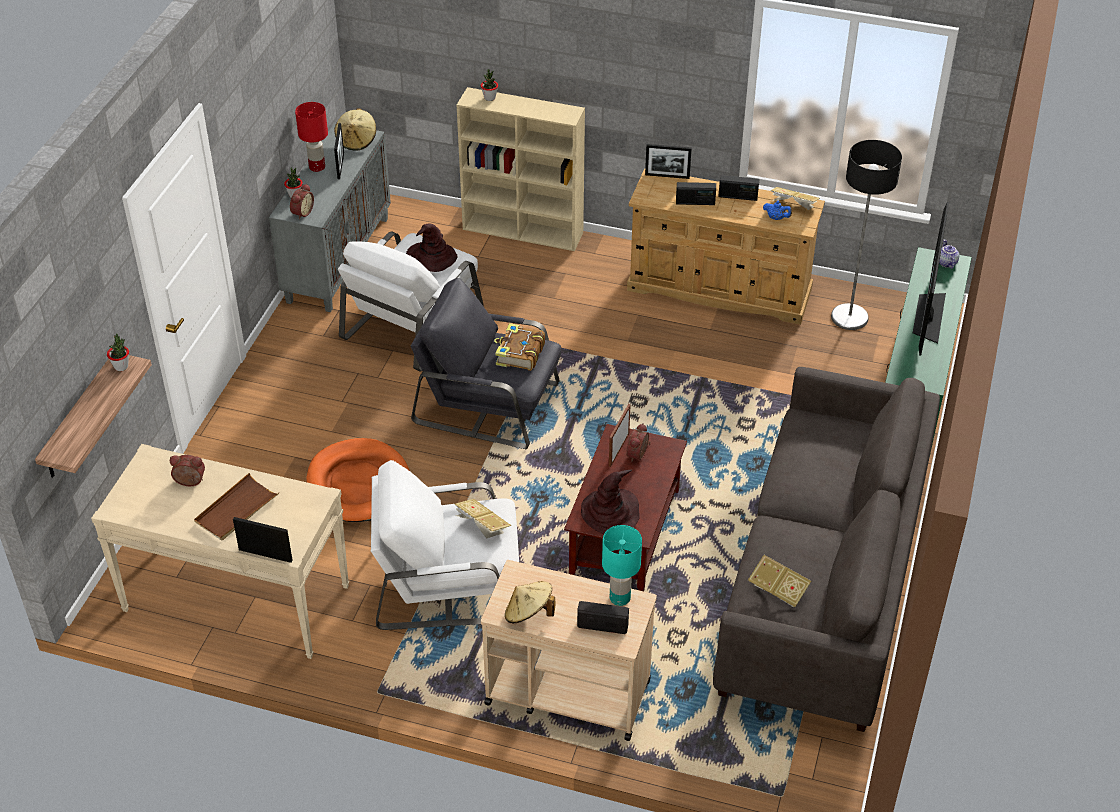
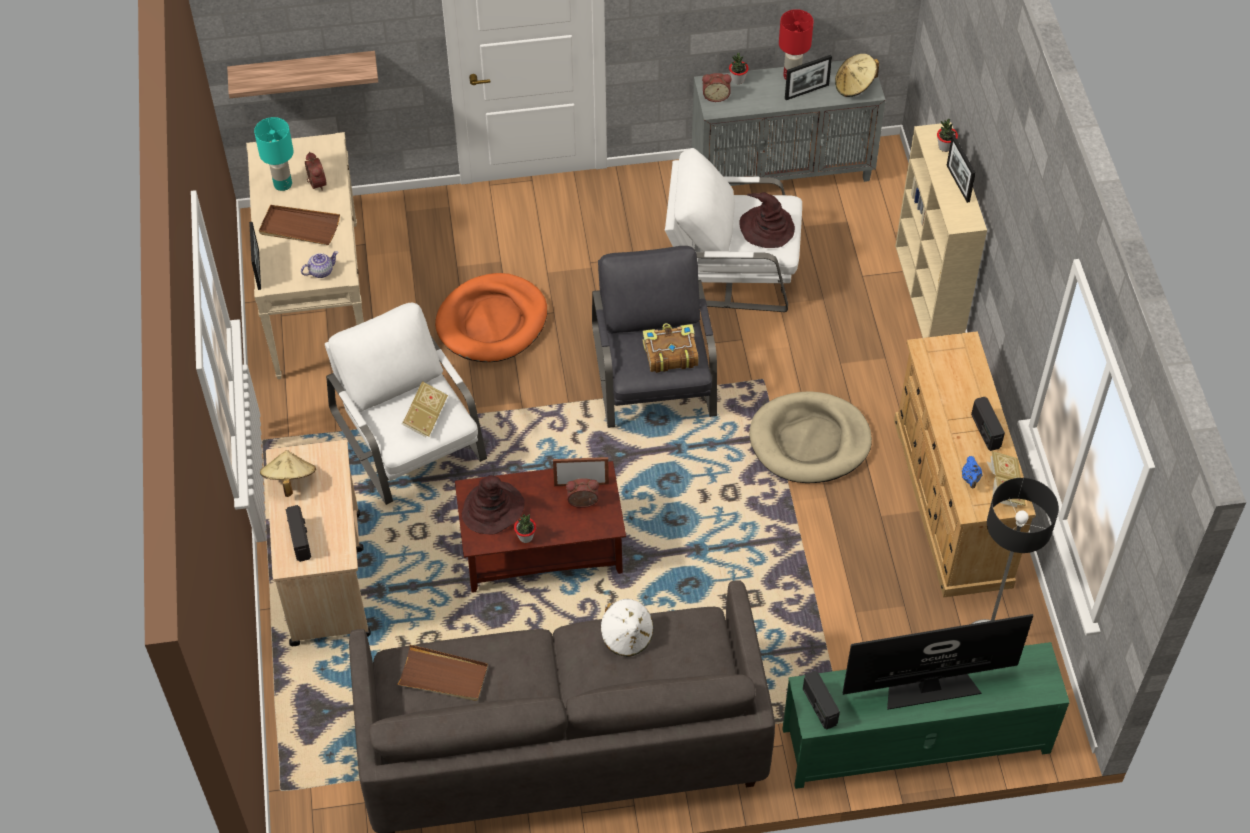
camera: 65 degrees right, 10 degrees up
potted plant [107,334,129,371] -> potted plant moved to [514,514,536,543]
turquoise table lamp [602,525,642,606] -> turquoise table lamp moved to [254,117,294,191]
picture frame [645,144,692,179] -> picture frame moved to [947,135,976,203]
radio [676,182,716,205] -> radio moved to [803,671,840,730]
book [748,555,811,608] -> brown tray [397,645,488,701]
teapot [939,239,959,269] -> teapot moved to [301,251,338,278]
none -> white hat [601,599,653,657]
none -> beige dog bed [749,391,872,483]

